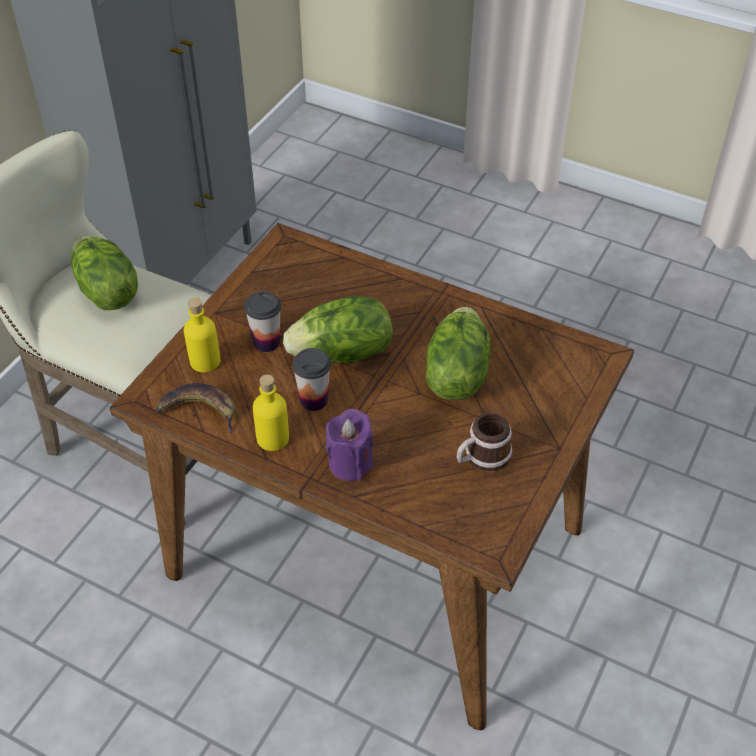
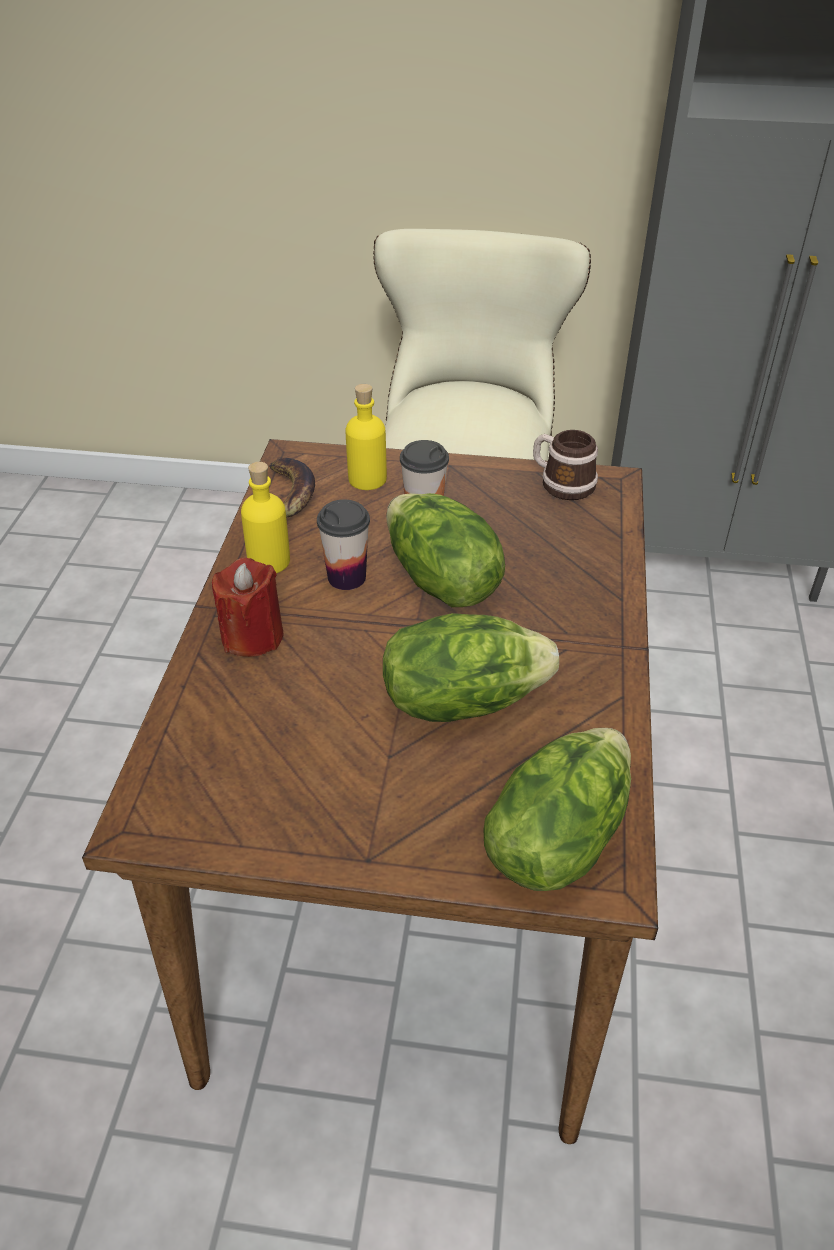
camera: 70 degrees right, 5 degrees down
lettuce [71,236,138,310] -> lettuce moved to [483,728,631,891]
purple candle [326,409,373,481] -> red candle [212,558,283,657]
mug [457,413,512,472] -> mug moved to [533,430,598,500]

